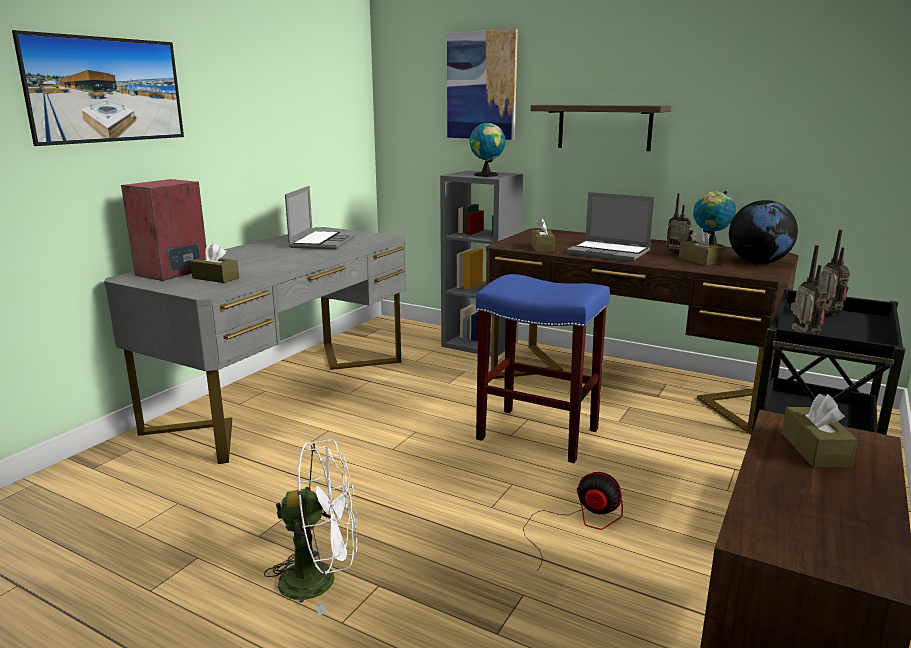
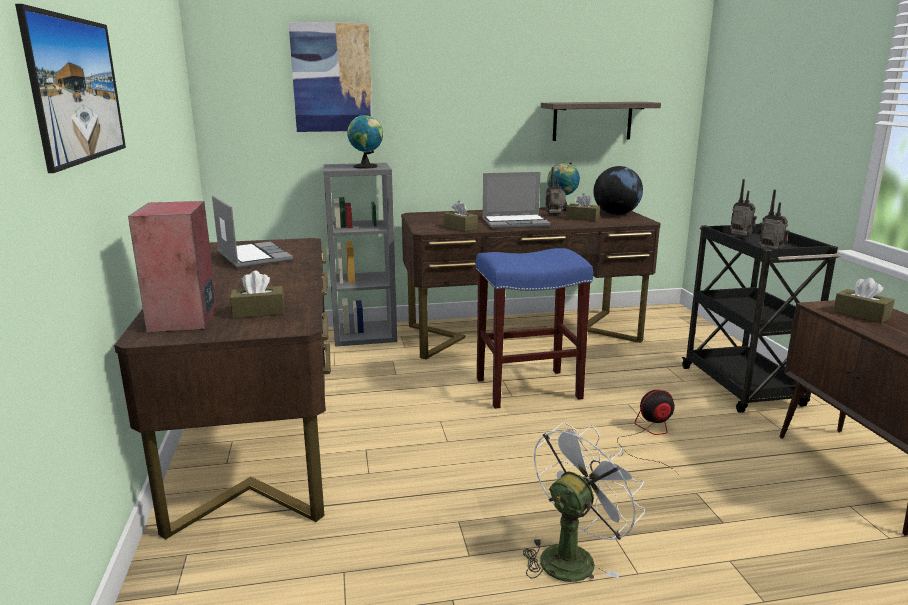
camera: 40 degrees left, 0 degrees up
grey desk [104,227,406,464] -> brown desk [114,238,331,539]
shelf [531,105,671,151] -> shelf moved to [541,102,661,141]

